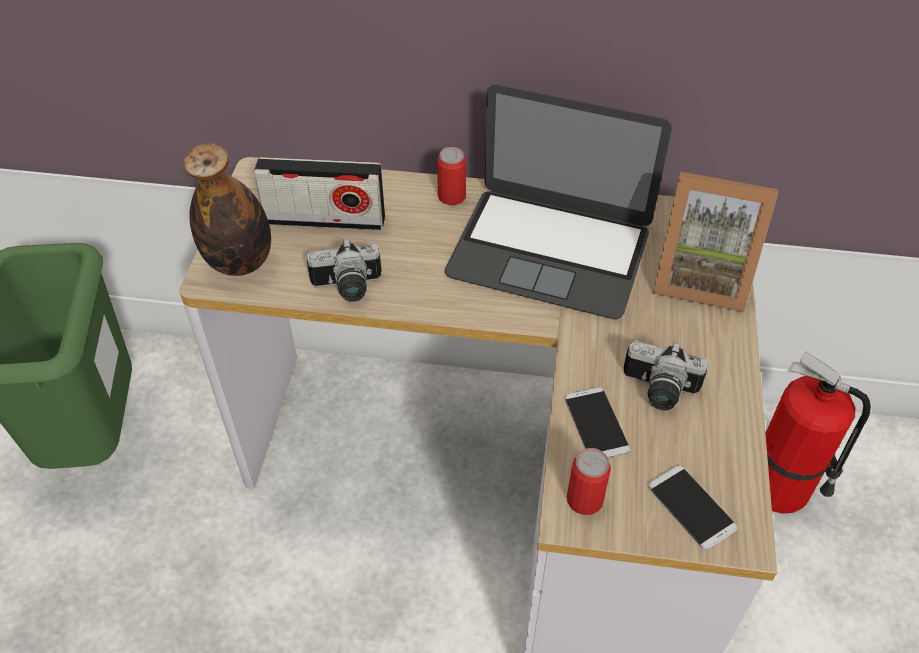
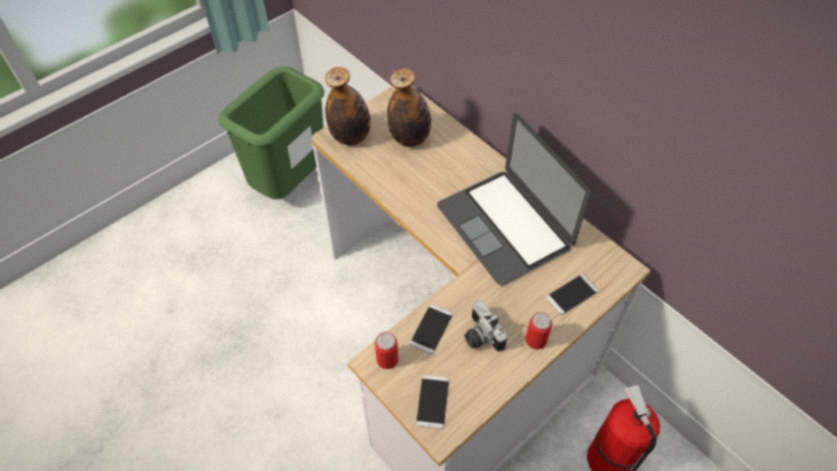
camera: 40 degrees right, 5 degrees up
radio [254,157,385,230] -> bottle [387,68,431,147]
camera [307,239,382,302] -> none
can [437,147,466,205] -> can moved to [525,312,552,349]
picture frame [653,172,778,312] -> phone [546,274,598,314]

